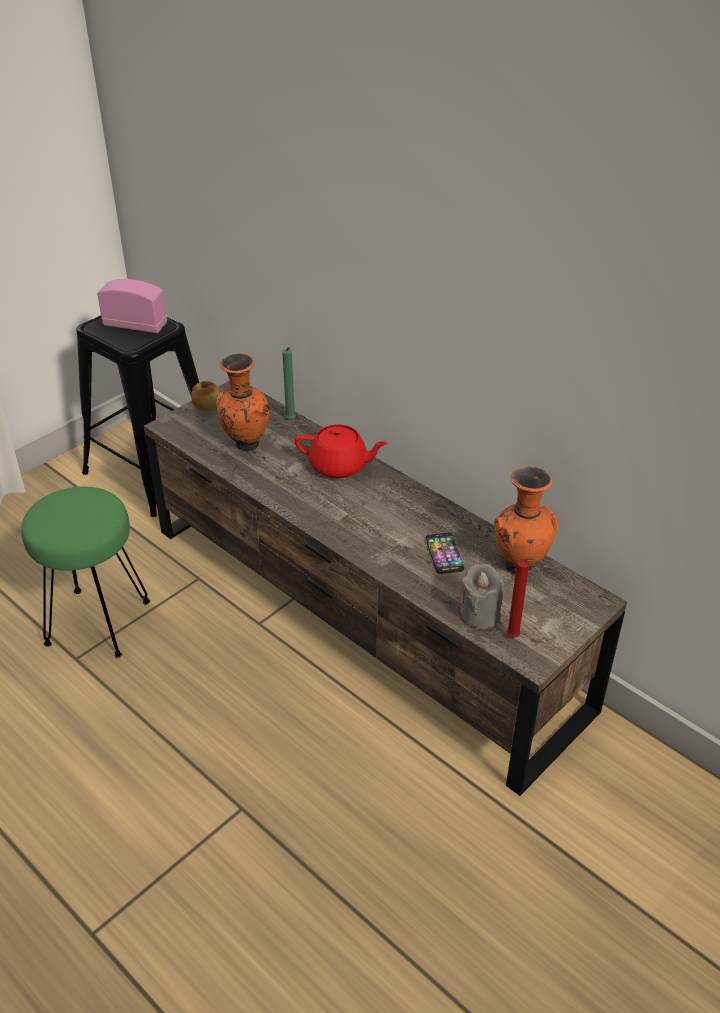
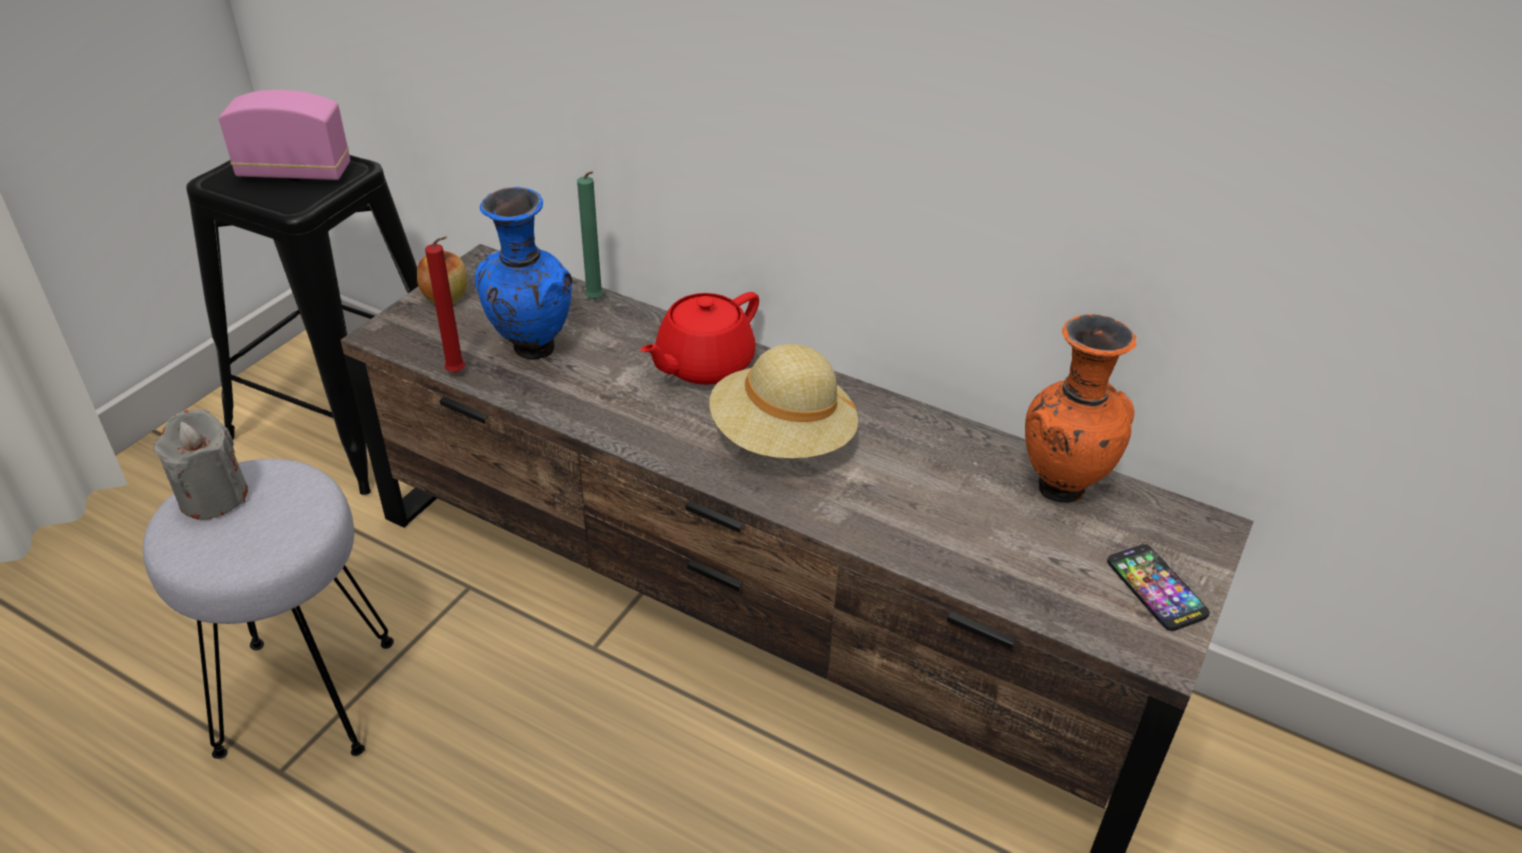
camera: 15 degrees left, 0 degrees up
green stool [21,487,150,658] -> grey stool [143,459,394,759]
orange vase [216,353,270,451] -> blue vase [475,187,572,360]
red teapot [294,424,388,478] -> red teapot turned 135 degrees clockwise [640,292,759,385]
phone [426,533,464,574] -> phone moved to [1107,544,1210,631]
grey candle [460,563,504,629] -> grey candle moved to [153,409,248,520]
red candle [506,557,536,638] -> red candle moved to [425,236,465,373]
none -> beige hat [709,344,858,459]

